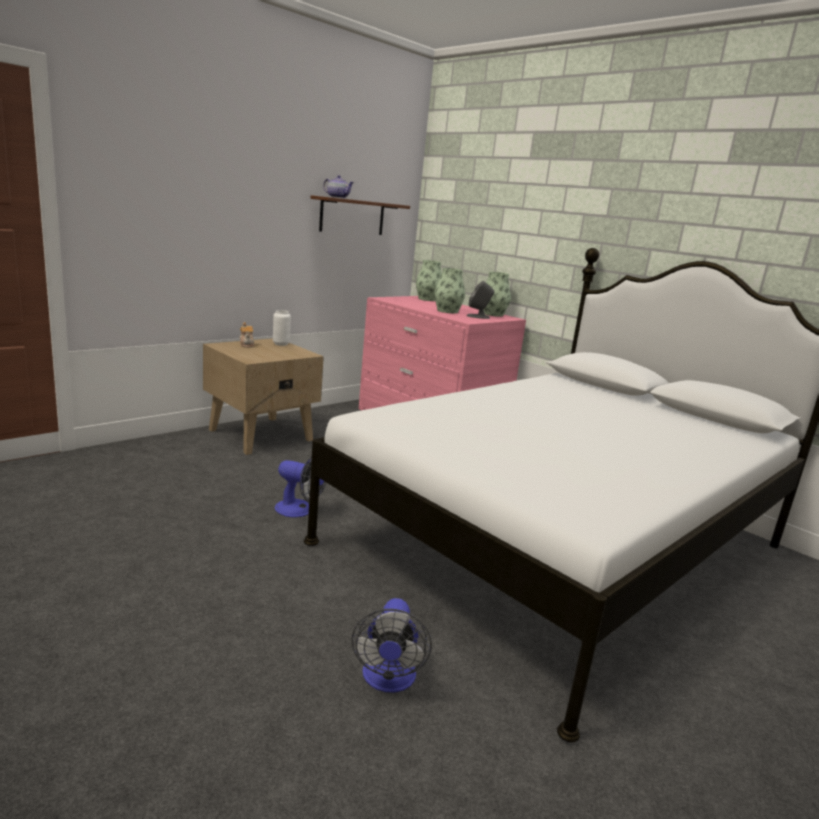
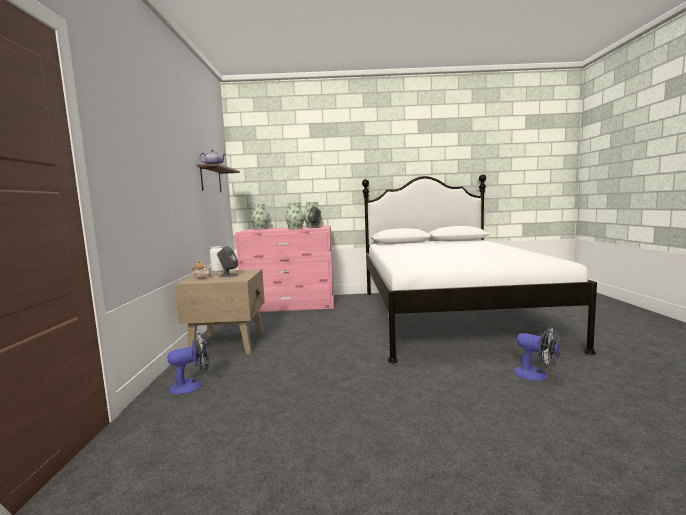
camera: 45 degrees left, 10 degrees down
fan [275,455,327,517] -> fan moved to [167,333,209,395]
none -> grey speaker [217,246,239,277]

